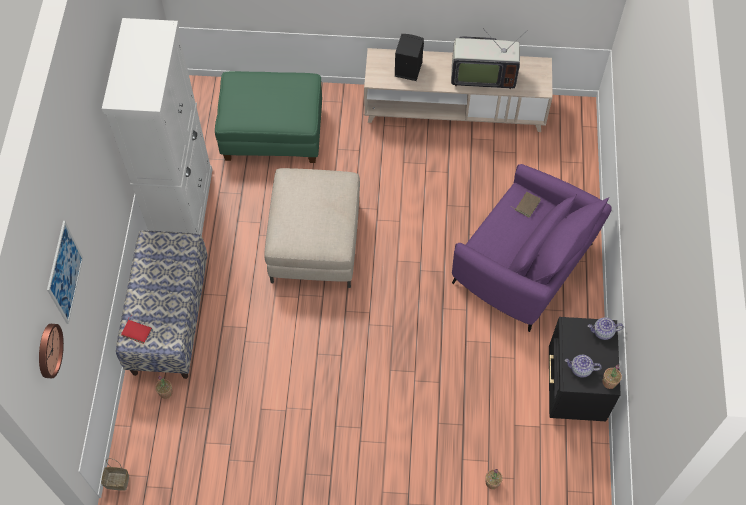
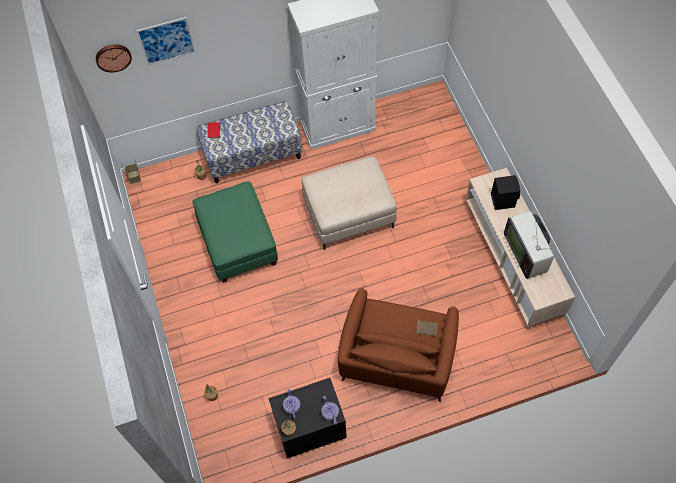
camera: 70 degrees right, 0 degrees up
green ottoman [215,71,322,163] -> green ottoman moved to [192,182,278,283]
purple armchair [452,164,612,332] -> brown armchair [337,288,459,402]

